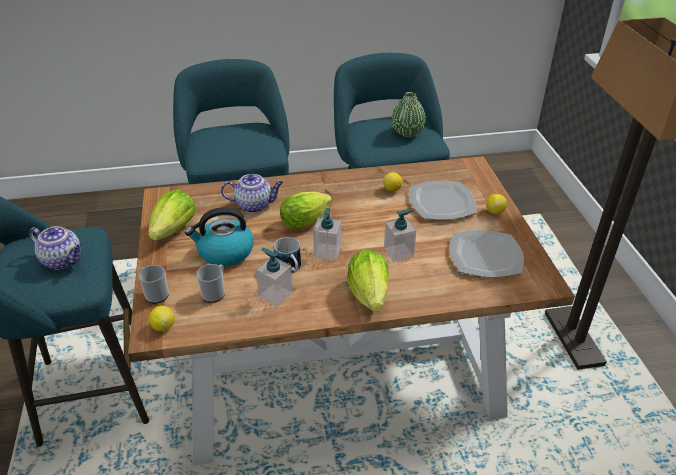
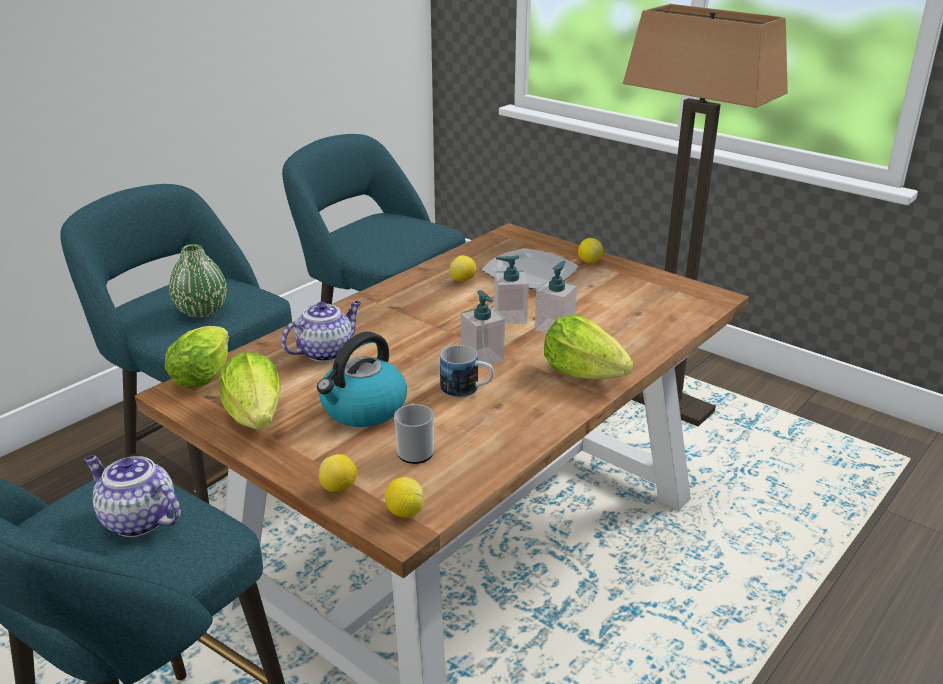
camera: 40 degrees left, 10 degrees down
teapot [29,226,82,270] -> teapot turned 135 degrees counterclockwise [84,455,181,537]
mug [138,265,169,304] -> lemon [319,454,357,492]
soap dispenser [256,248,293,307] -> soap dispenser moved to [494,256,529,324]
lettuce [280,192,332,229] -> lettuce moved to [165,326,229,388]
green vase [392,92,426,137] -> green vase moved to [169,244,227,318]
plate [449,230,524,277] -> none

